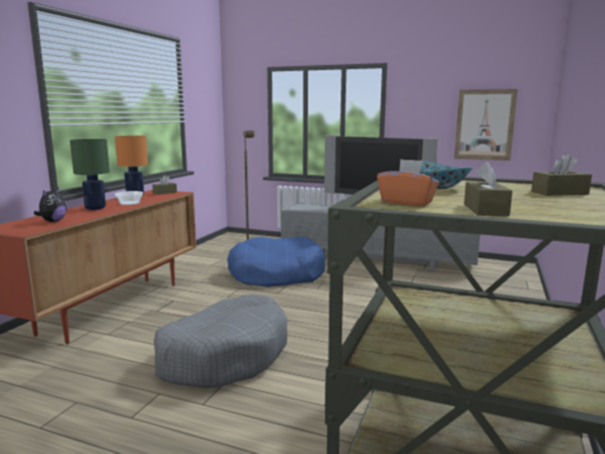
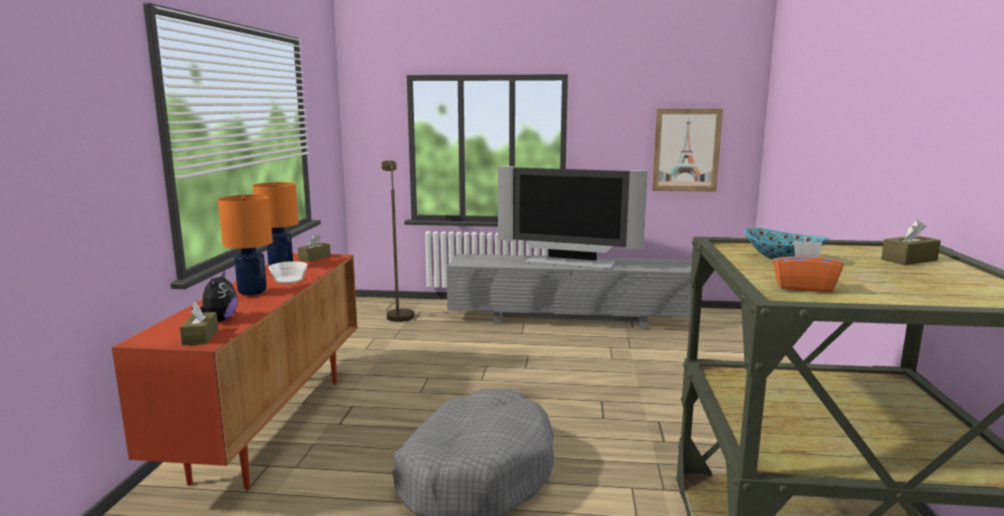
camera: 15 degrees left, 0 degrees up
green table lamp [70,139,110,210] -> orange table lamp [218,195,273,295]
blue dog bed [227,236,325,287] -> none
brown tissue box [464,161,512,216] -> brown tissue box moved to [180,302,218,345]

